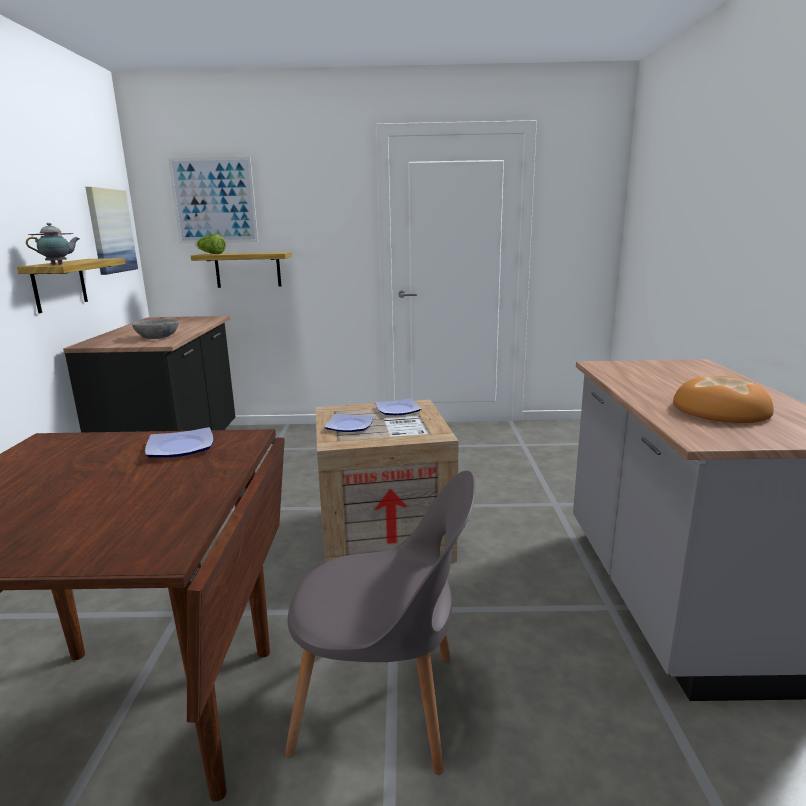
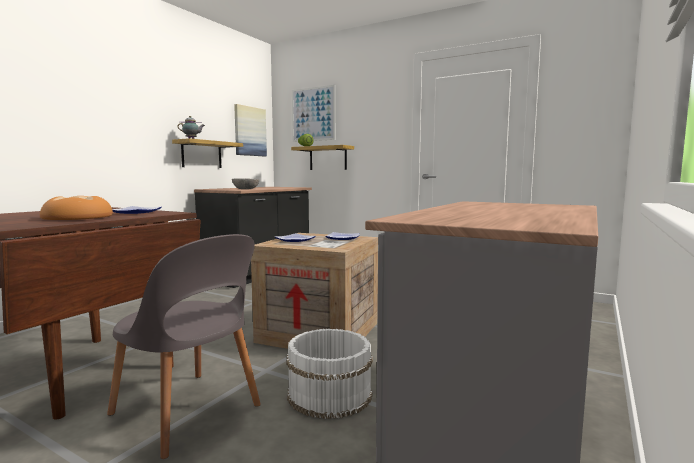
camera: 30 degrees right, 10 degrees down
bread [673,376,774,423] -> bread moved to [40,196,113,220]
none -> white bucket [286,329,373,419]

